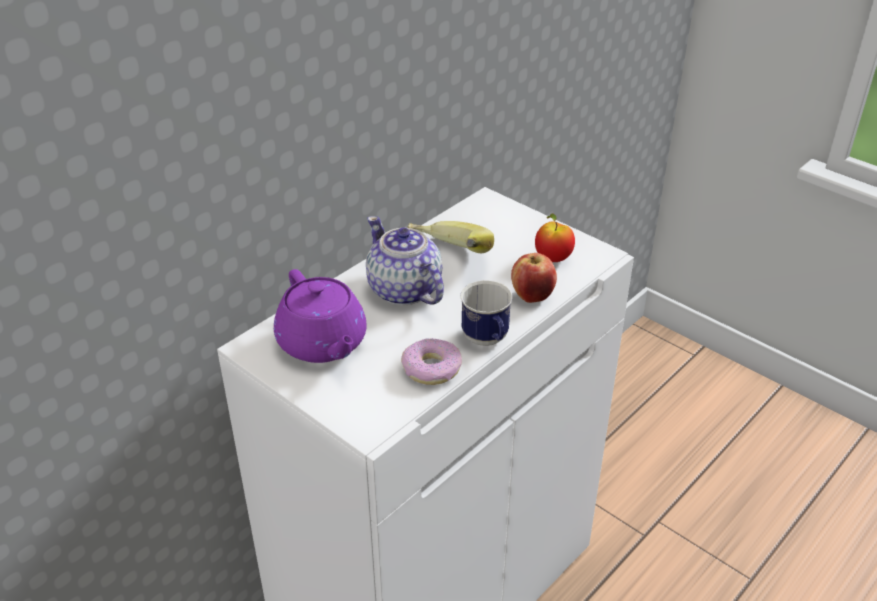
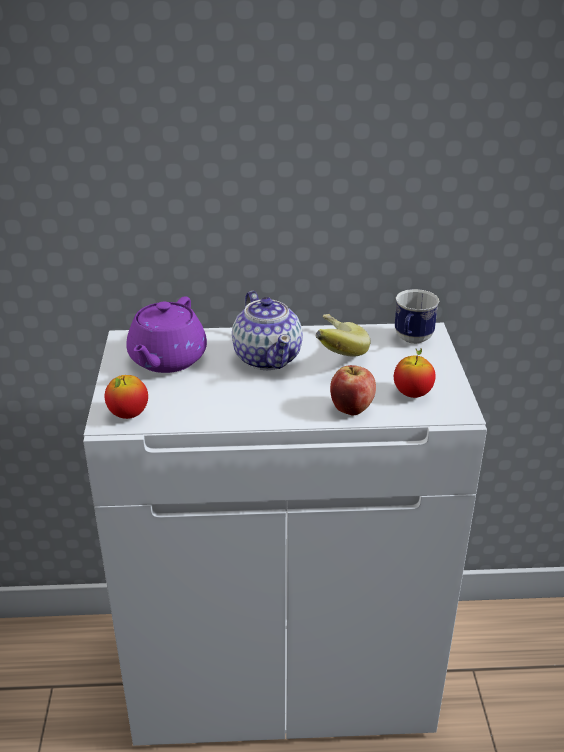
camera: 45 degrees right, 5 degrees down
teapot [366,216,444,306] -> teapot turned 150 degrees clockwise [232,291,303,370]
donut [401,338,462,385] -> none
mug [461,280,512,346] -> mug moved to [395,289,439,344]
none -> apple [105,375,148,419]

